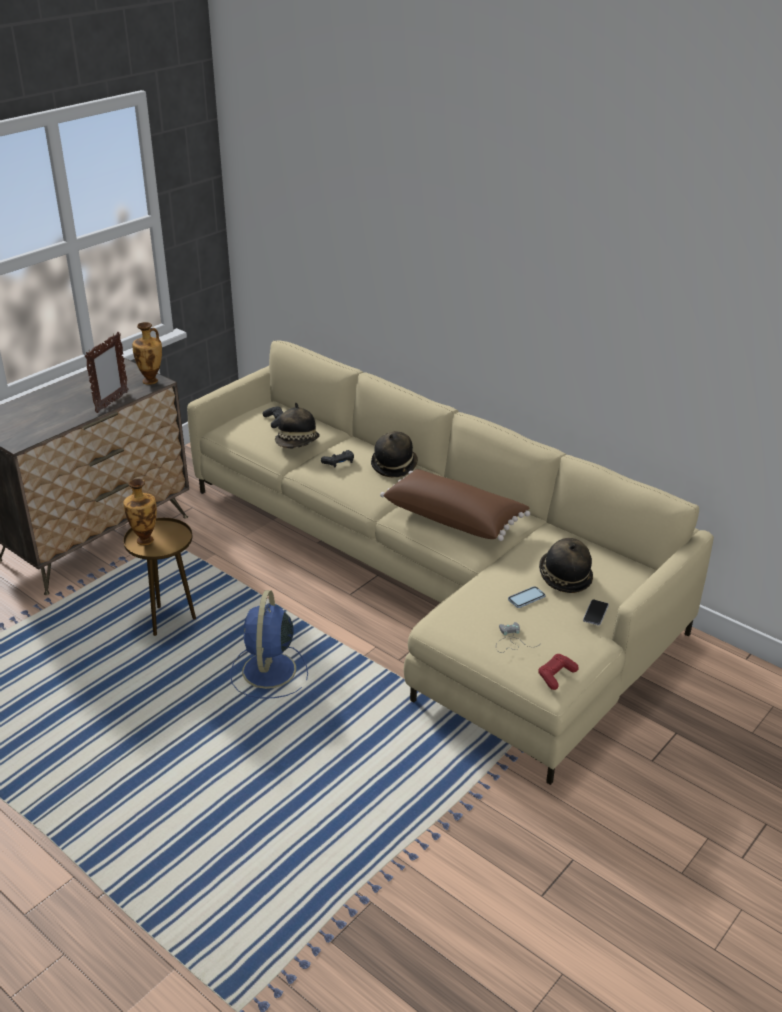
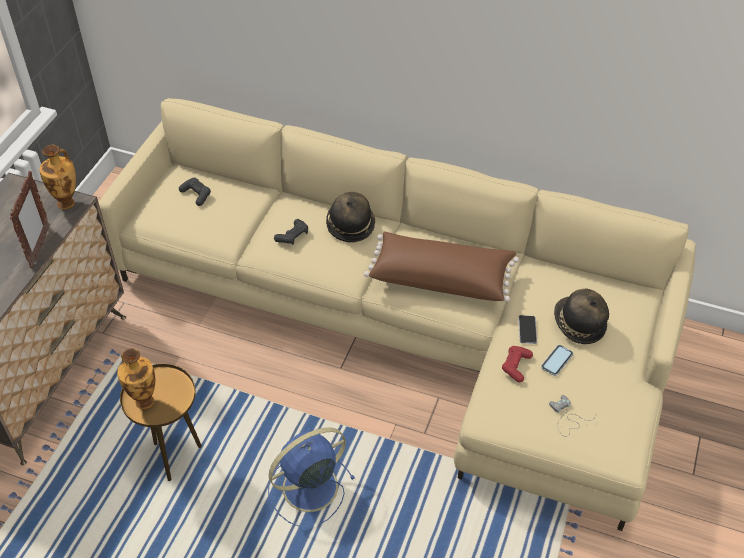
camera: 20 degrees left, 15 degrees up
blue fan [230,590,308,698] -> blue fan turned 75 degrees clockwise [268,427,355,527]
hat [275,403,320,448] -> none
red game controller [538,654,579,690] -> red game controller moved to [502,346,533,382]
phone [583,599,609,626] -> phone moved to [518,315,537,344]

